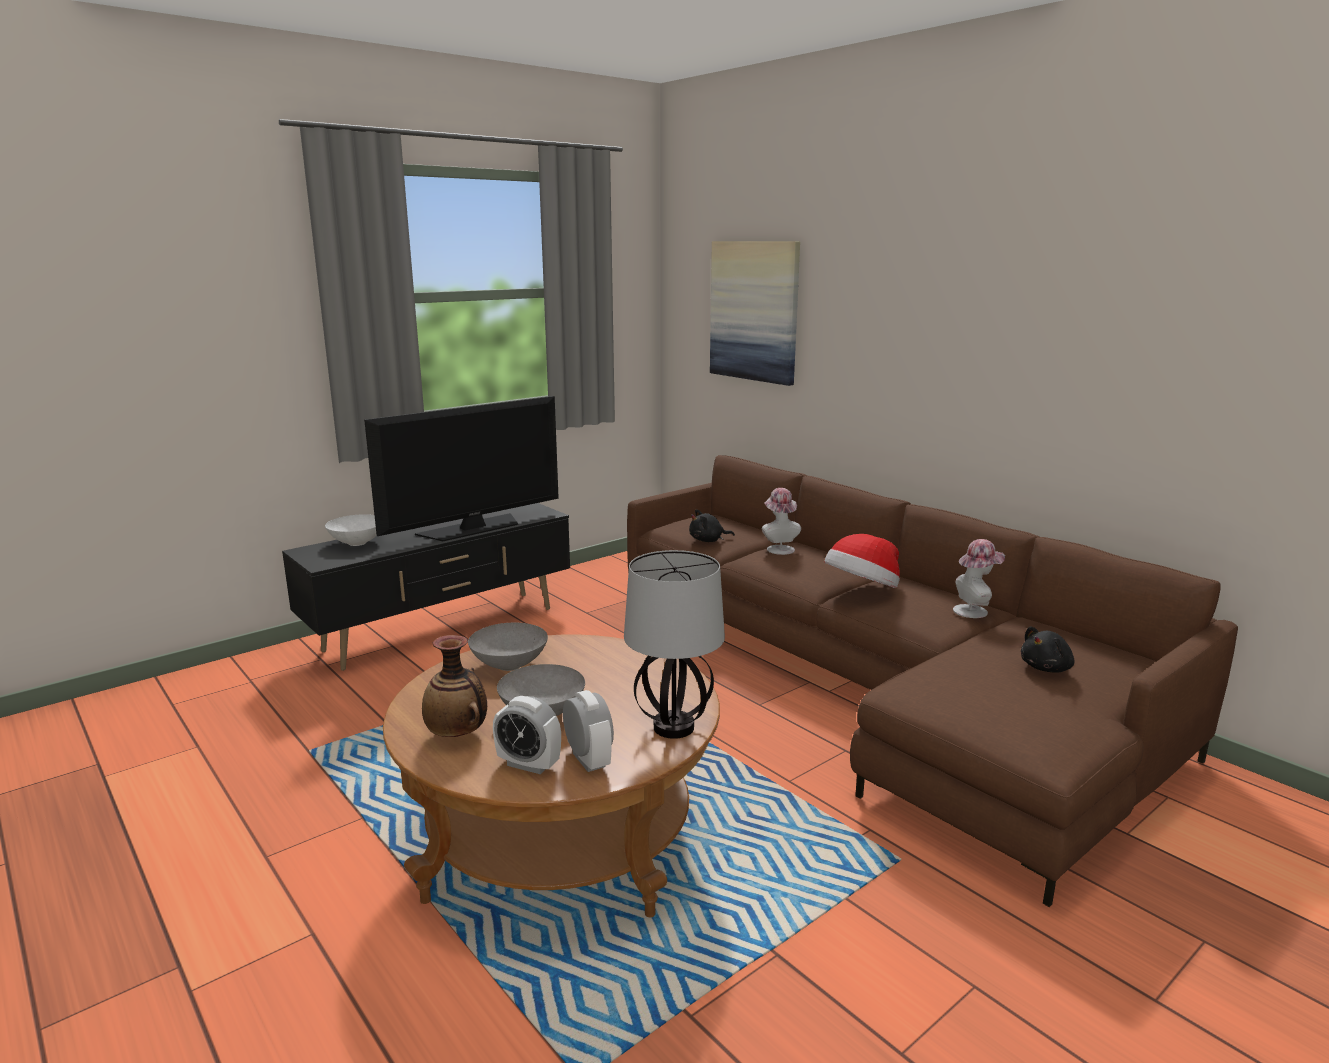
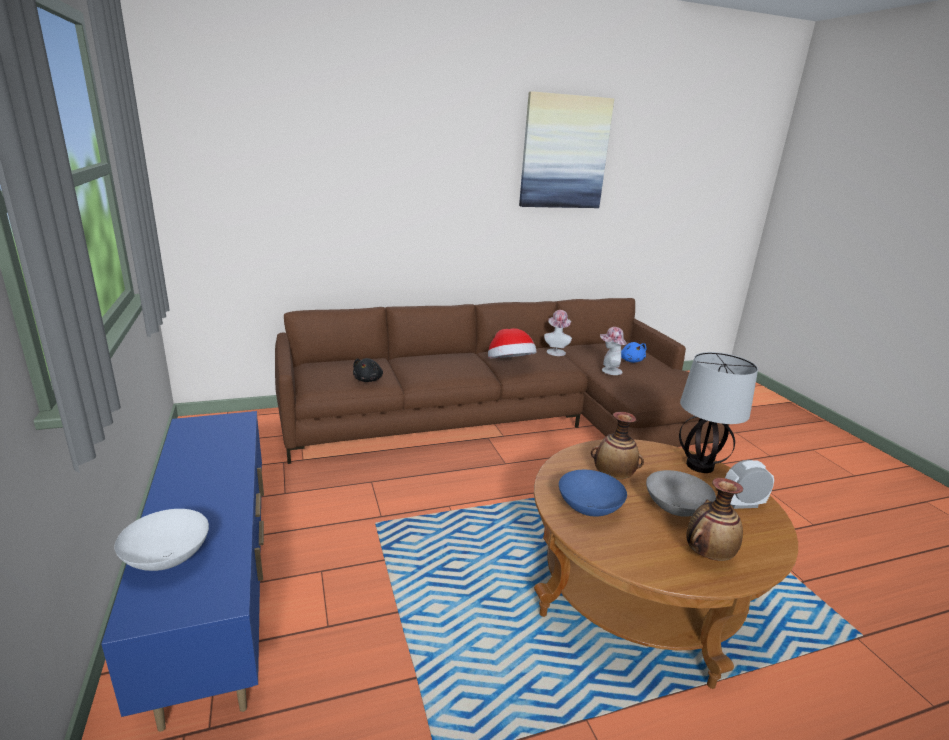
camera: 70 degrees left, 5 degrees up
black tv stand [282,503,570,671] -> blue tv stand [101,411,264,732]
television [364,396,559,541] -> none
grey bowl [468,623,548,671] -> blue bowl [559,470,627,517]
alarm clock [493,696,561,774] -> none
picture [710,241,800,386] -> picture moved to [519,91,614,208]
hat [762,488,801,555] -> hat moved to [600,327,627,375]
black plush toy [1021,626,1075,673] -> blue plush toy [621,342,646,363]
none -> vase [591,412,644,479]

